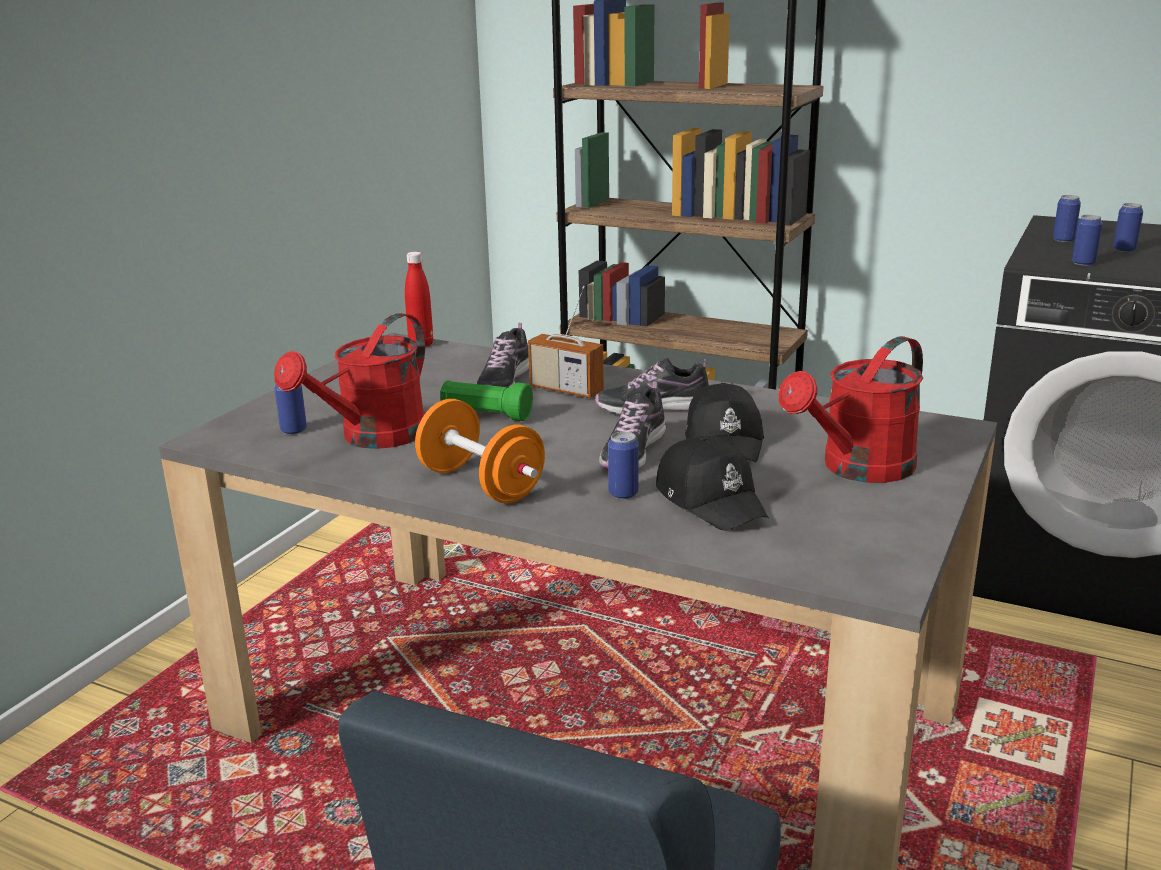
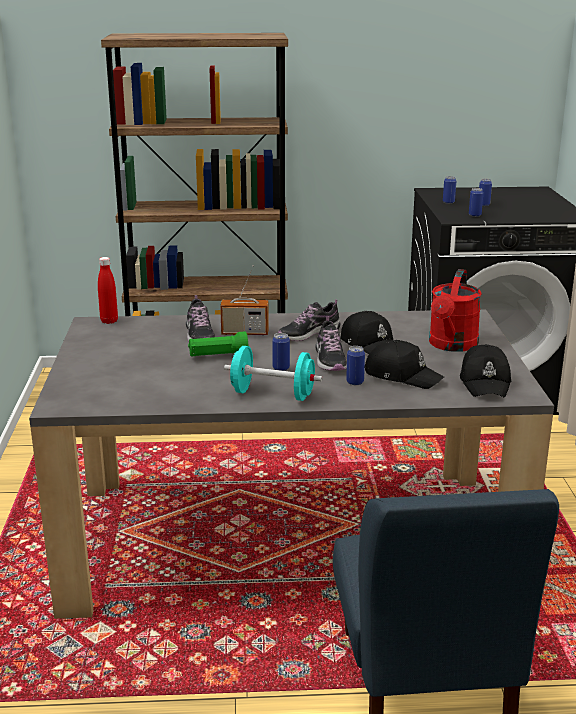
camera: 30 degrees left, 0 degrees up
red watering can [274,313,425,449] -> none
can [274,384,307,435] -> can moved to [272,333,290,371]
orange dumbbell [415,399,545,504] -> turquoise dumbbell [224,346,323,401]
none -> black cap [460,344,511,397]

